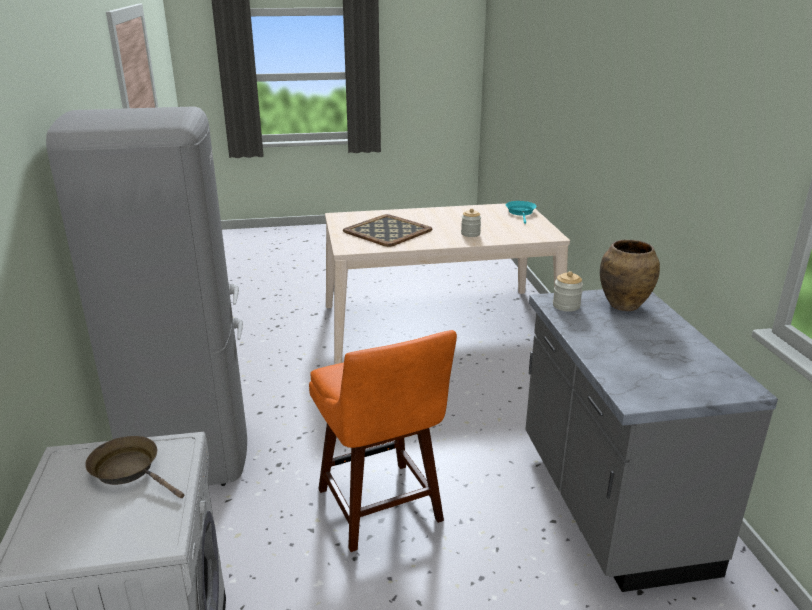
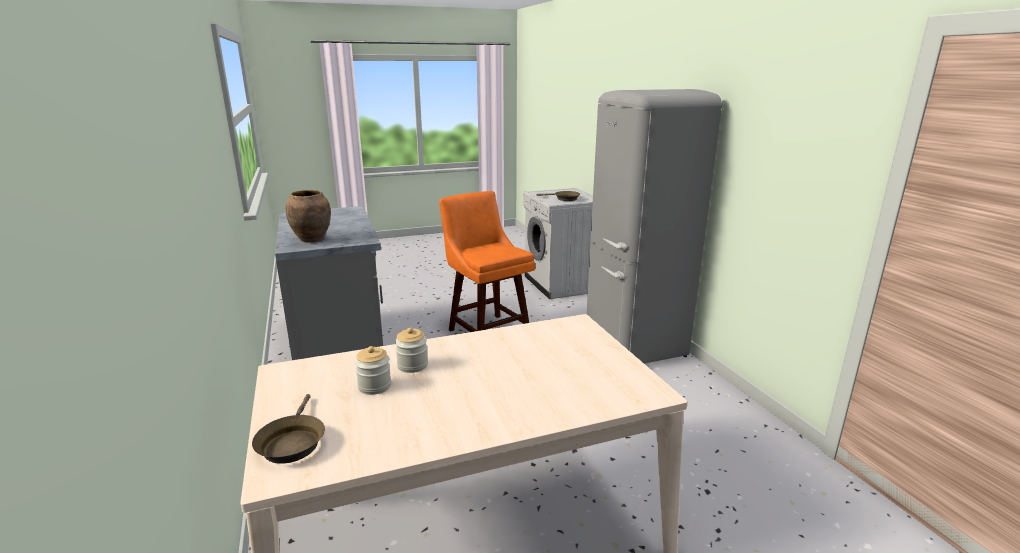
camera: 170 degrees right, 5 degrees down
tray [343,214,432,247] -> none
turquoise frying pan [506,201,537,224] -> brown frying pan [252,394,325,464]
jar [553,271,583,312] -> jar moved to [355,346,391,395]

